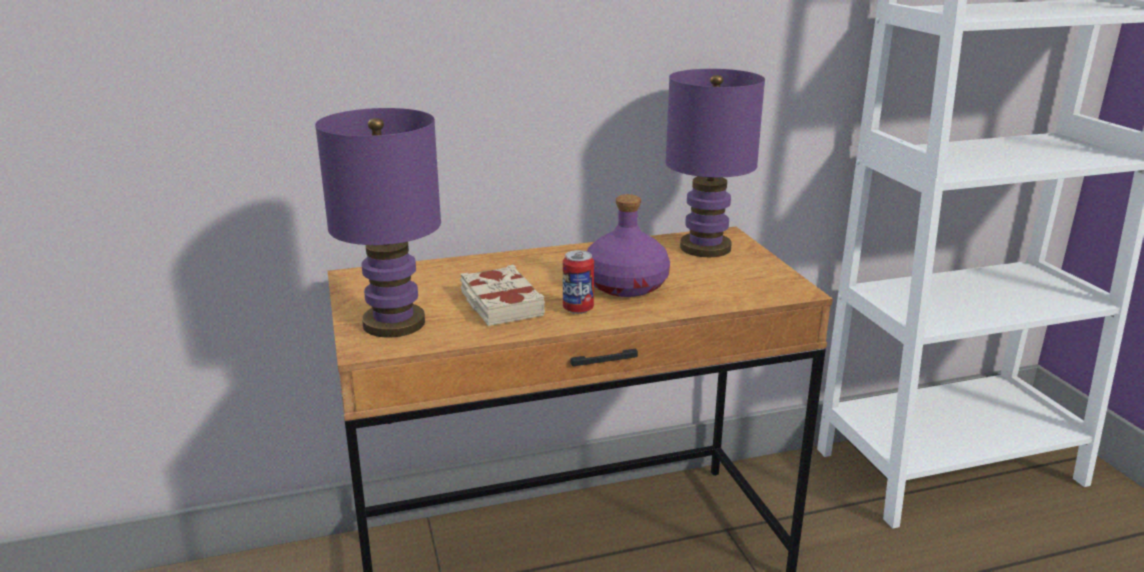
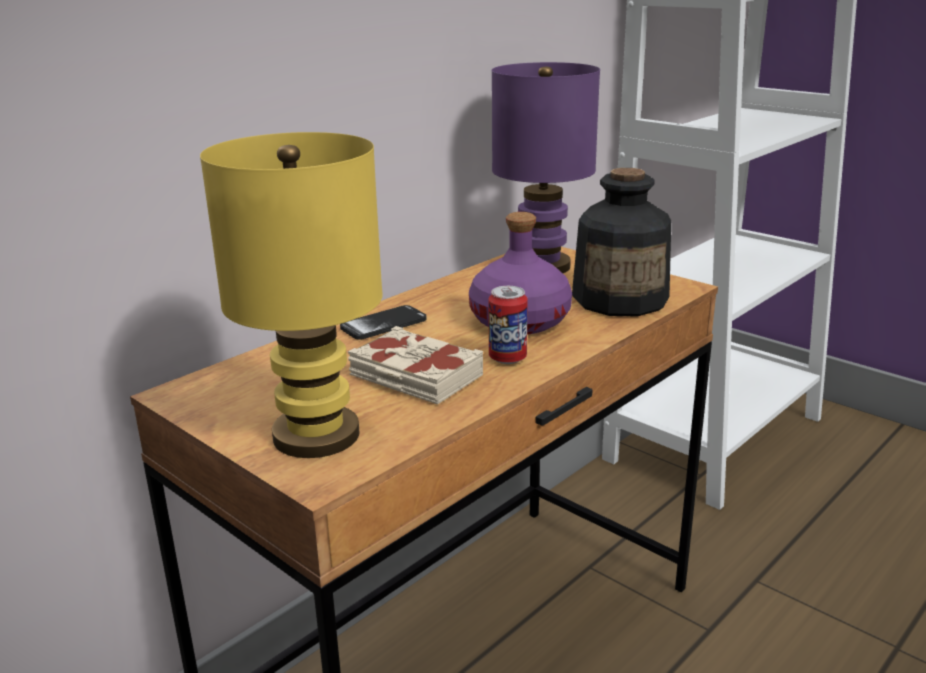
camera: 30 degrees left, 0 degrees up
purple table lamp [315,108,441,337] -> yellow table lamp [200,132,383,458]
none -> phone [340,305,427,340]
none -> bottle [572,168,671,317]

